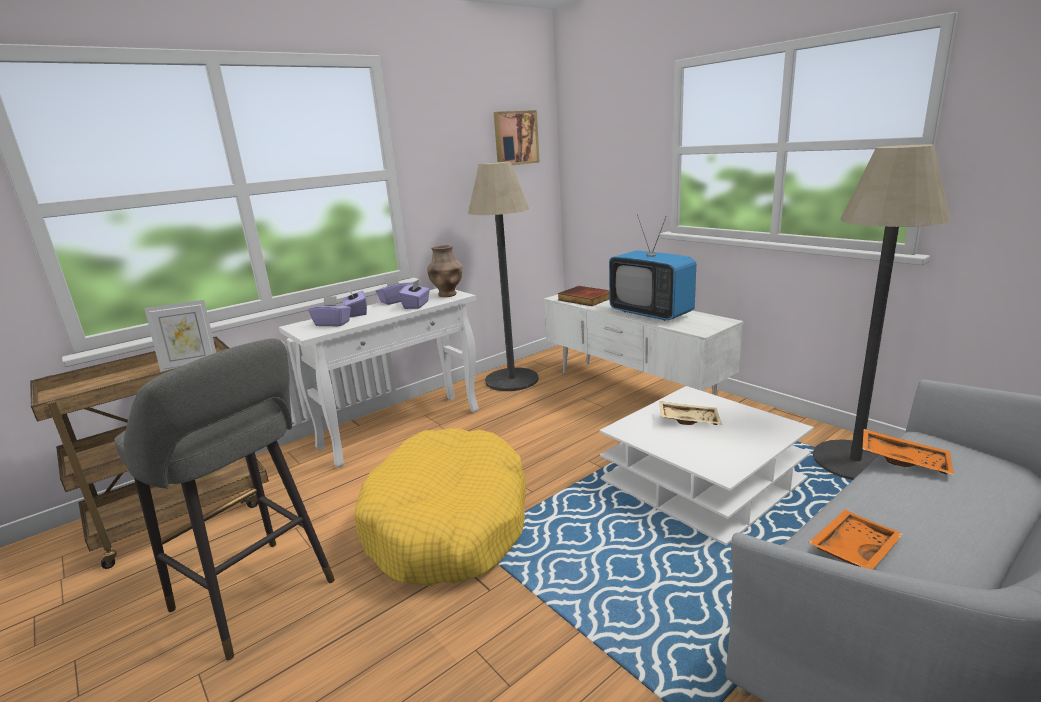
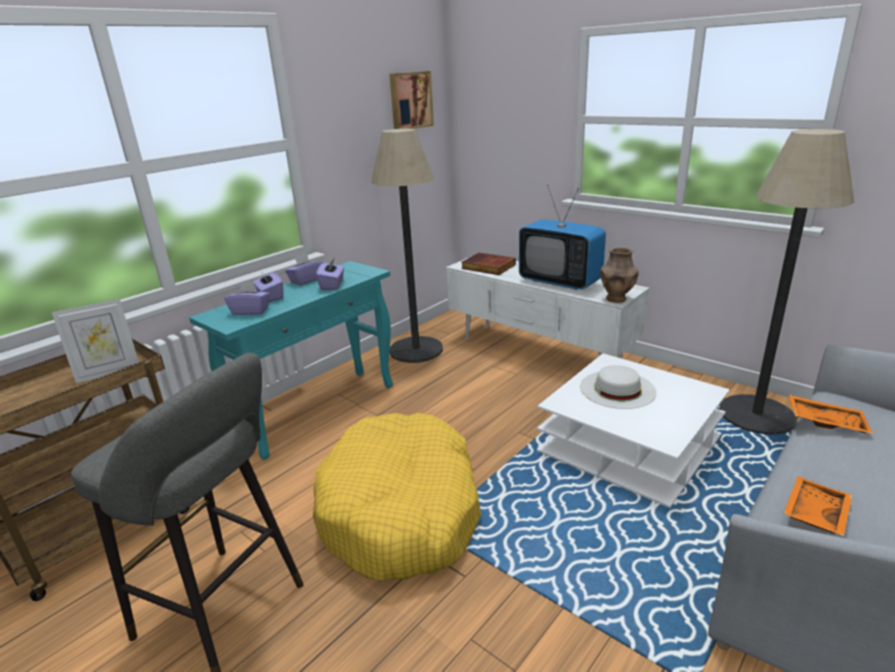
camera: 10 degrees left, 5 degrees up
white console table [279,289,479,468] -> turquoise console table [189,261,393,460]
brown vase [427,244,462,297] -> brown vase moved to [600,247,639,303]
beige tray [659,401,722,425] -> white hat [580,365,657,409]

